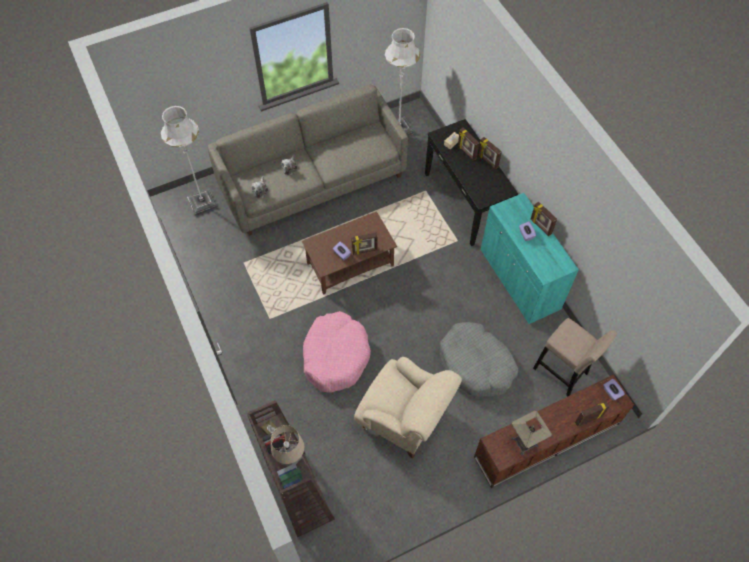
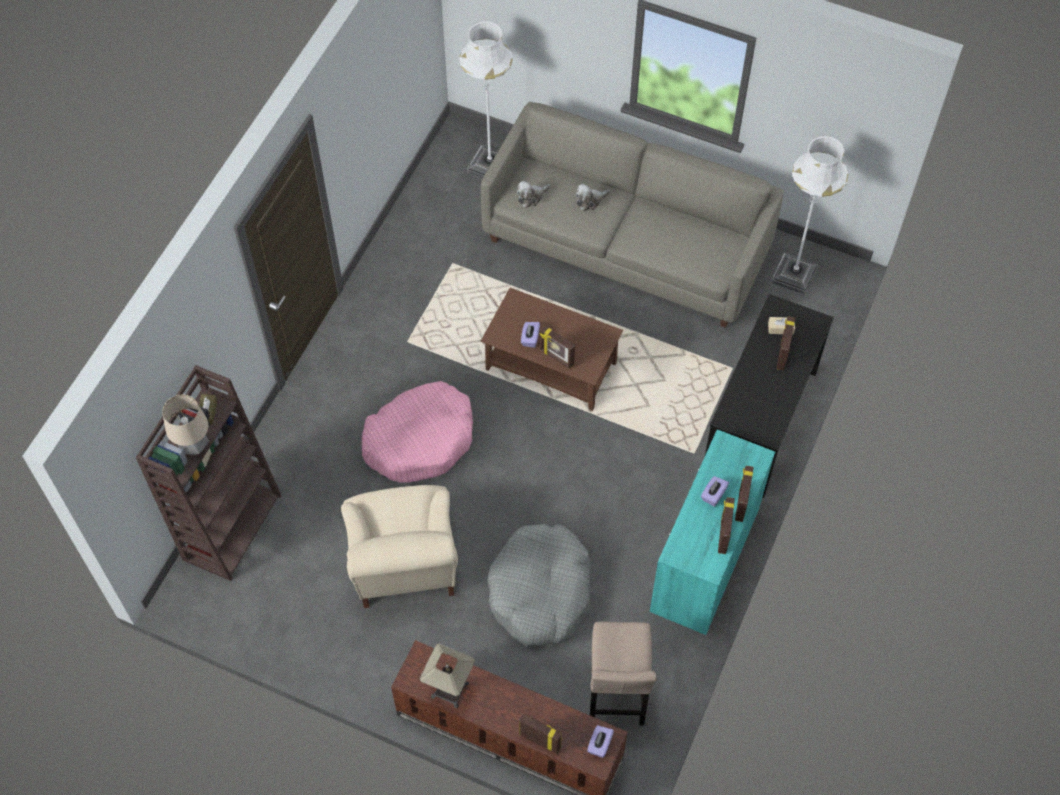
camera: 50 degrees right, 0 degrees up
picture frame [478,137,502,169] -> picture frame moved to [718,497,735,554]

